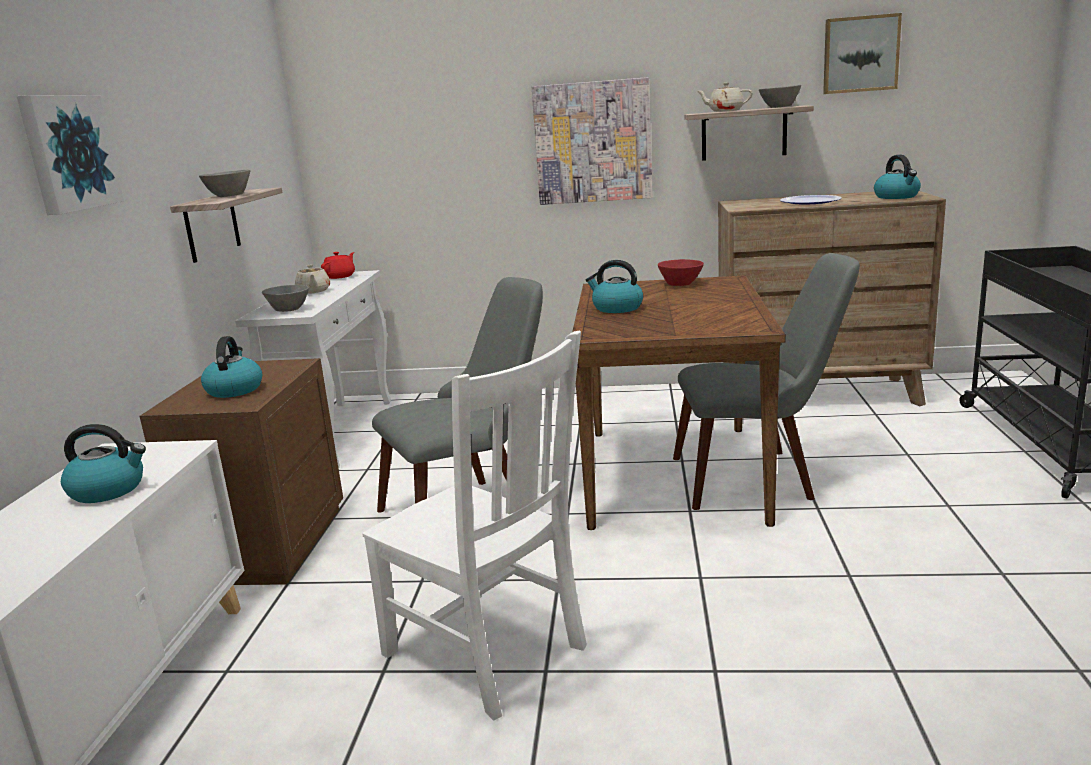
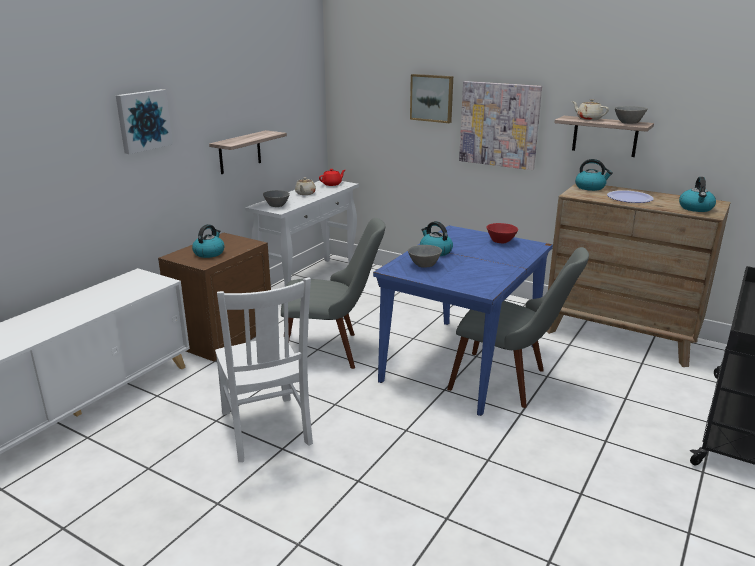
camera: 25 degrees right, 5 degrees up
kettle [61,424,146,503] -> kettle moved to [575,159,613,191]
grey bowl [199,170,251,197] -> grey bowl moved to [408,245,442,268]
brown dining table [572,275,786,530] -> blue dining table [373,225,553,416]
picture [823,13,902,94] -> picture moved to [410,74,453,123]

